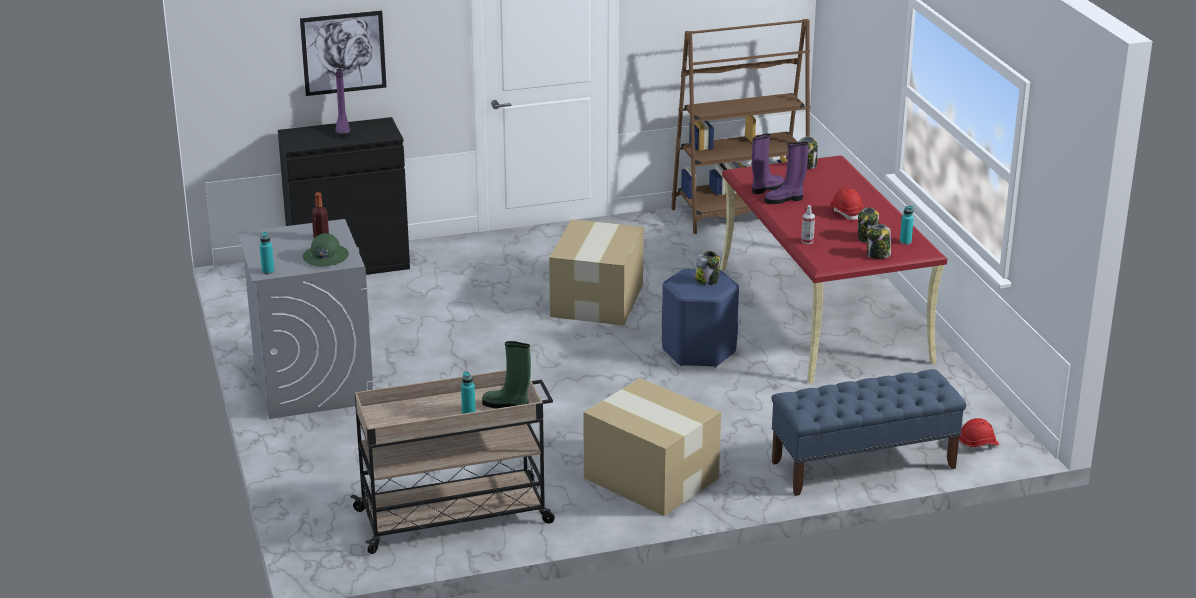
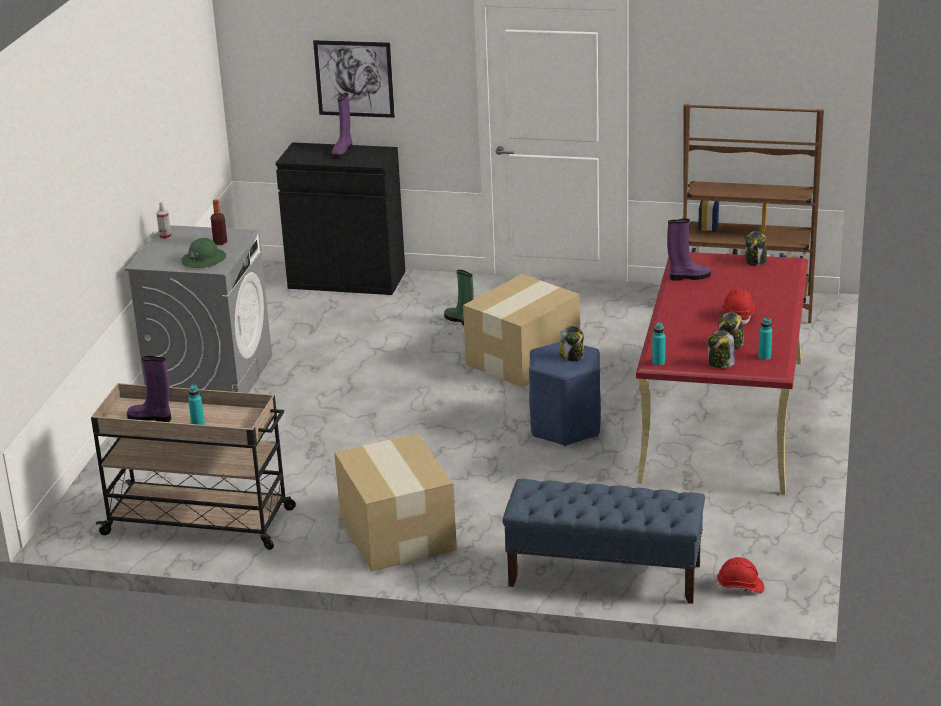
camera: 30 degrees right, 0 degrees up
turquoise bottle [259,232,274,274] -> turquoise bottle moved to [652,322,665,366]
green boot [482,341,531,408] -> green boot moved to [444,270,474,325]
purple boot [764,142,808,204] -> purple boot moved to [127,356,171,422]
spray bottle [801,205,815,244] -> spray bottle moved to [156,202,171,240]

